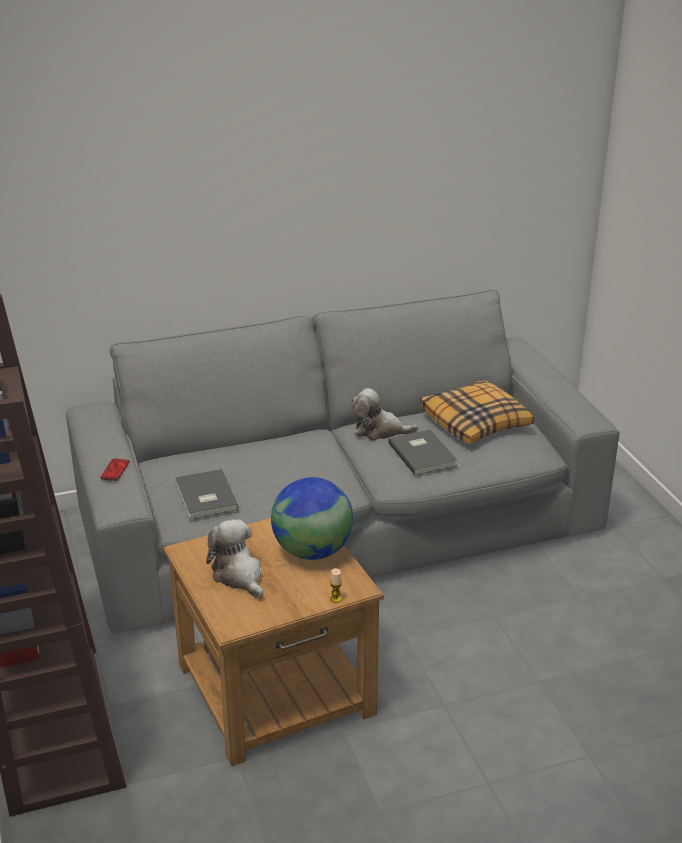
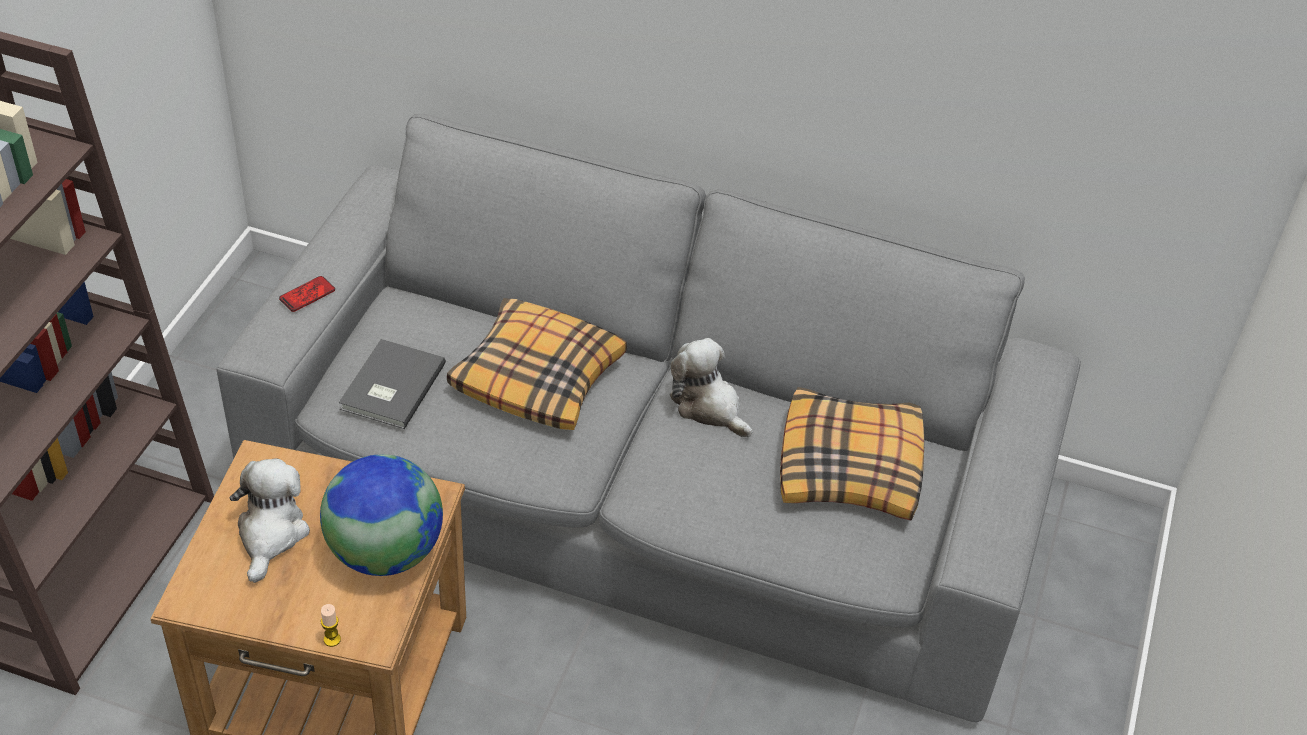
camera: 35 degrees right, 15 degrees up
grey book [388,430,457,475] -> none
none -> pillow [447,298,627,430]

